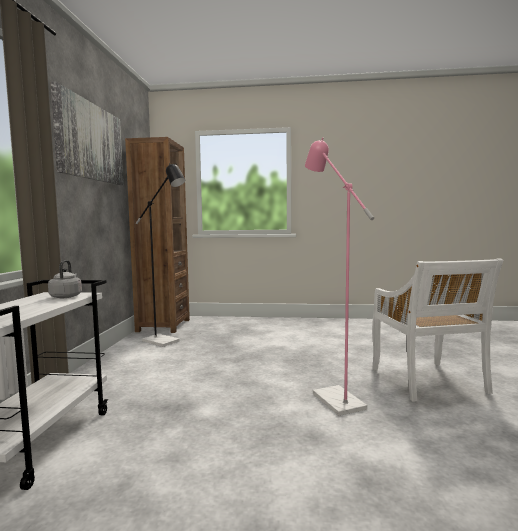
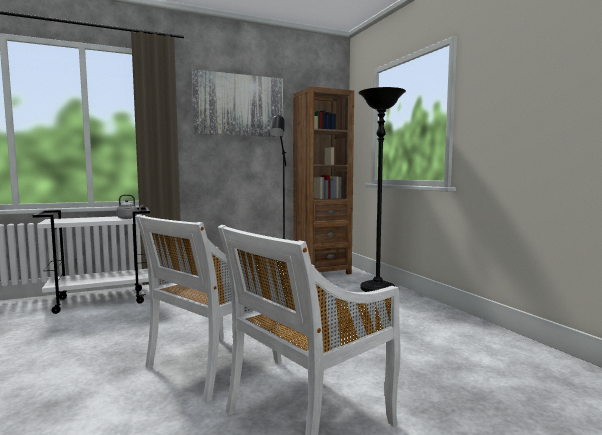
camera: 60 degrees right, 0 degrees up
pink floor lamp [305,137,374,416] -> white chair [135,214,282,402]
none -> black floor lamp [359,87,406,292]

